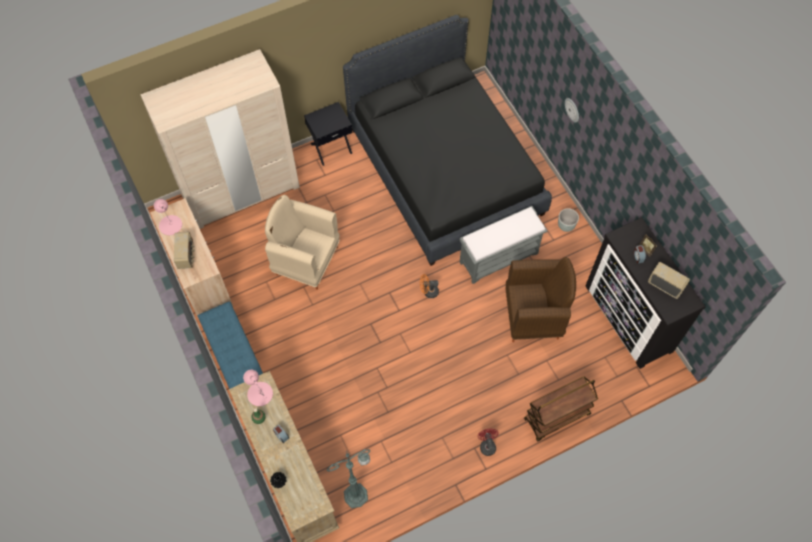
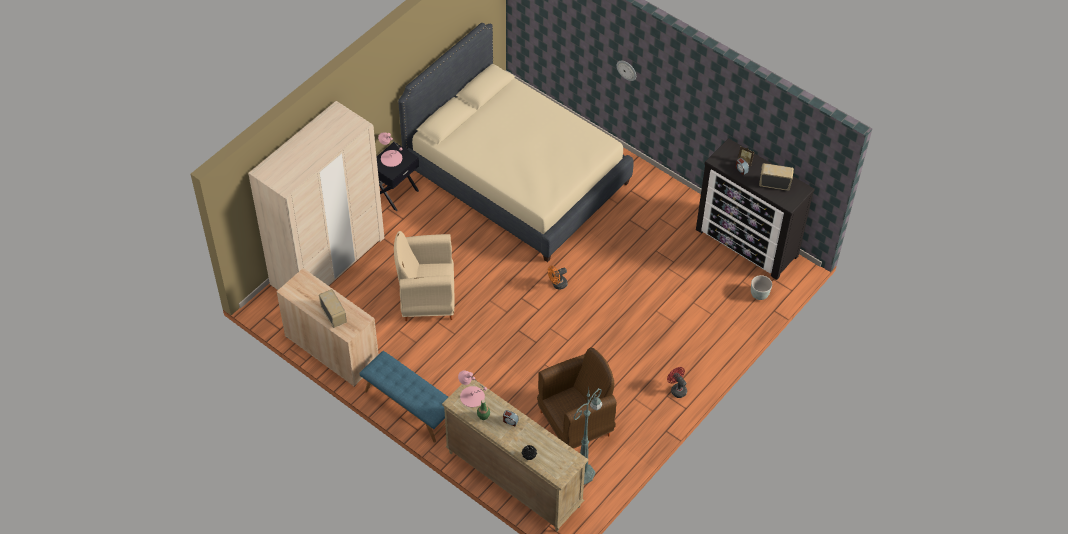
camera: 25 degrees left, 10 degrees down
pink table lamp [154,199,182,235] -> pink table lamp moved to [378,133,402,167]
black bed [343,15,552,266] -> beige bed [398,23,634,262]
grey bench [459,206,548,284] -> none
brown armchair [506,257,576,342] -> brown armchair moved to [537,348,617,449]
brown cart [524,376,598,442] -> none
grey planter [558,208,579,232] -> grey planter moved to [751,275,772,300]

